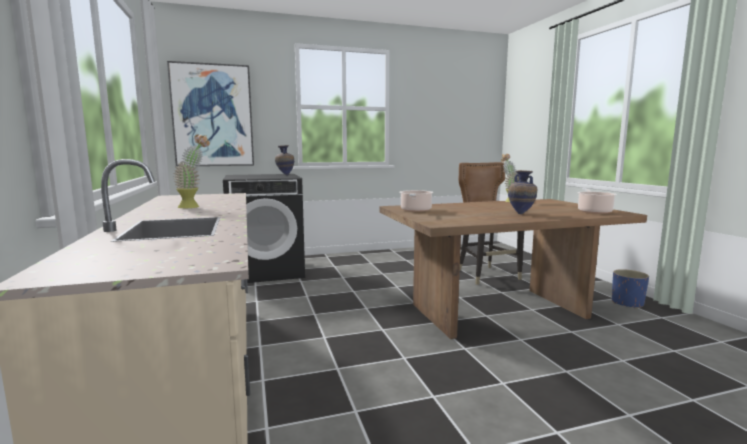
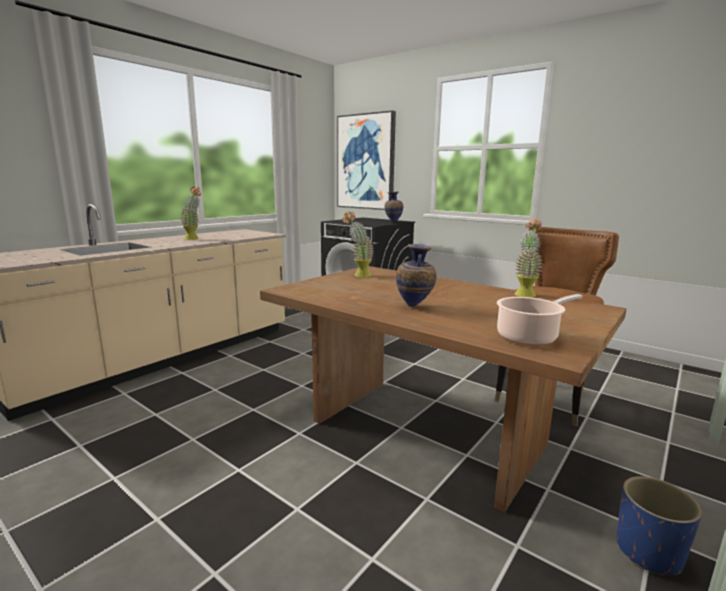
camera: 55 degrees right, 5 degrees up
cooking pot [399,190,434,212] -> potted plant [343,212,374,277]

